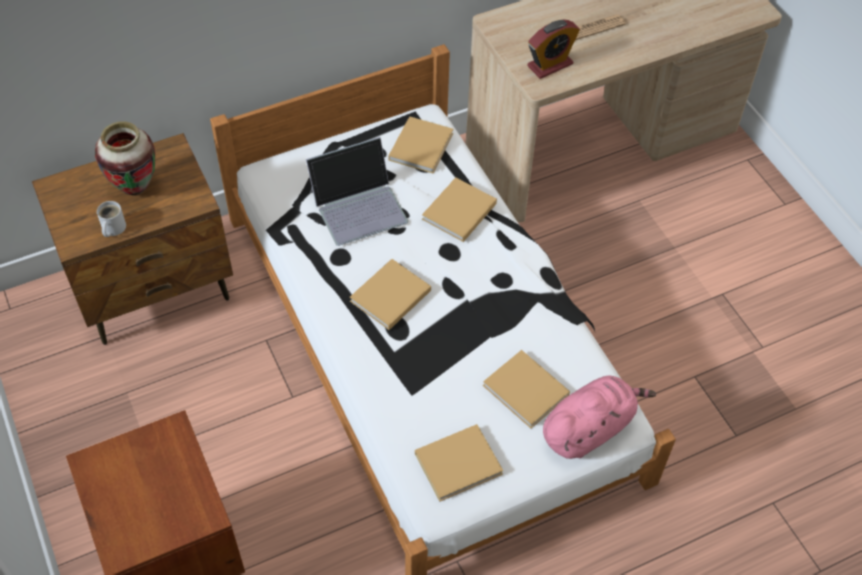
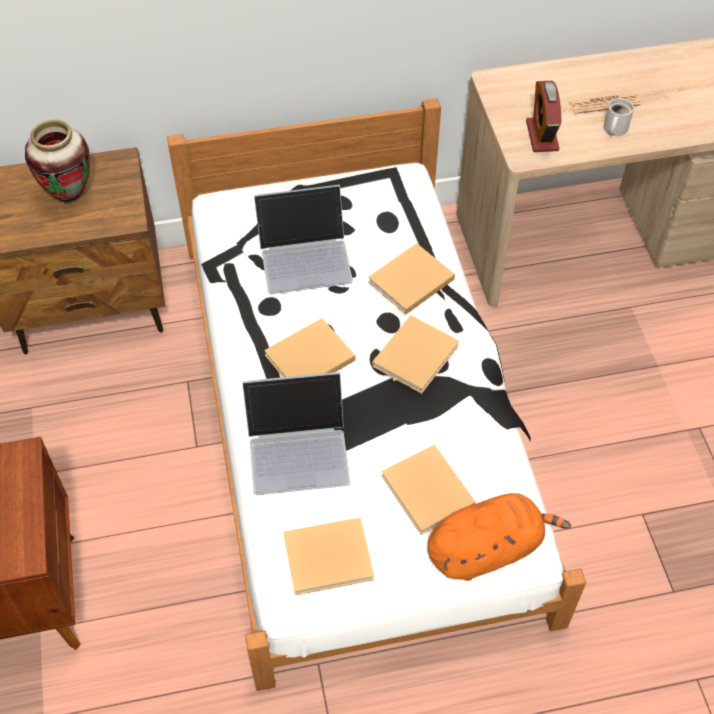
camera: 15 degrees right, 0 degrees up
white mug [97,201,126,237] -> white mug moved to [603,98,634,136]
beige book [388,116,453,173] -> beige book moved to [372,315,459,394]
alarm clock [527,20,580,79] -> alarm clock turned 105 degrees clockwise [526,81,561,152]
pink plush toy [543,375,656,459] -> orange plush toy [428,493,571,581]
none -> laptop [242,372,350,495]

